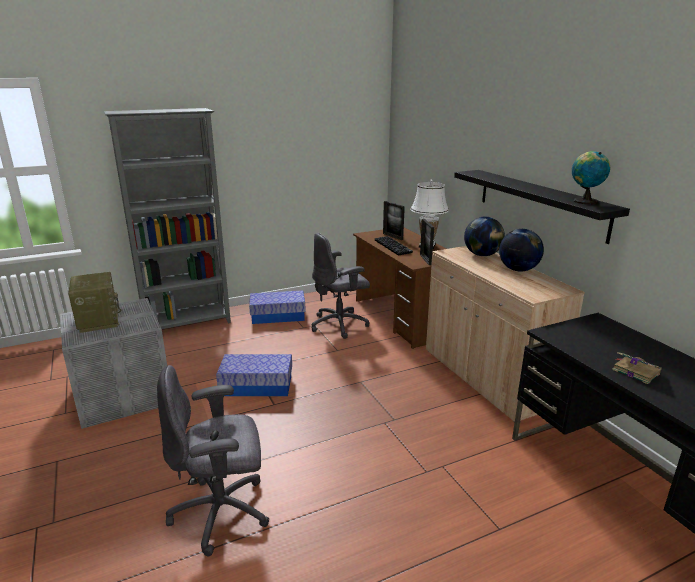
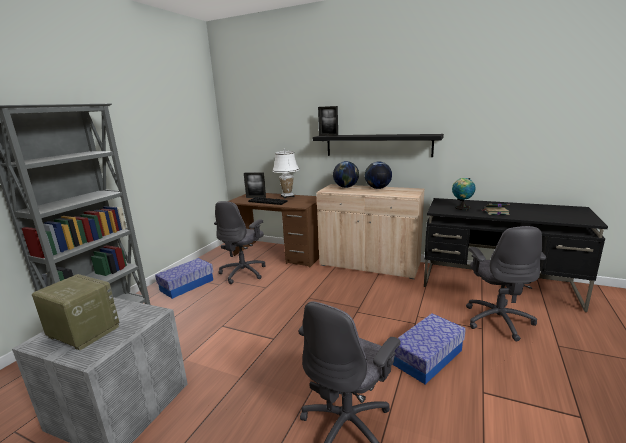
camera: 40 degrees left, 5 degrees down
storage box [216,354,292,396] -> storage box moved to [393,313,466,384]
picture frame [420,219,434,265] -> picture frame moved to [318,106,338,136]
globe [572,151,610,205] -> globe moved to [452,178,476,210]
none -> grey office chair [466,226,546,341]

